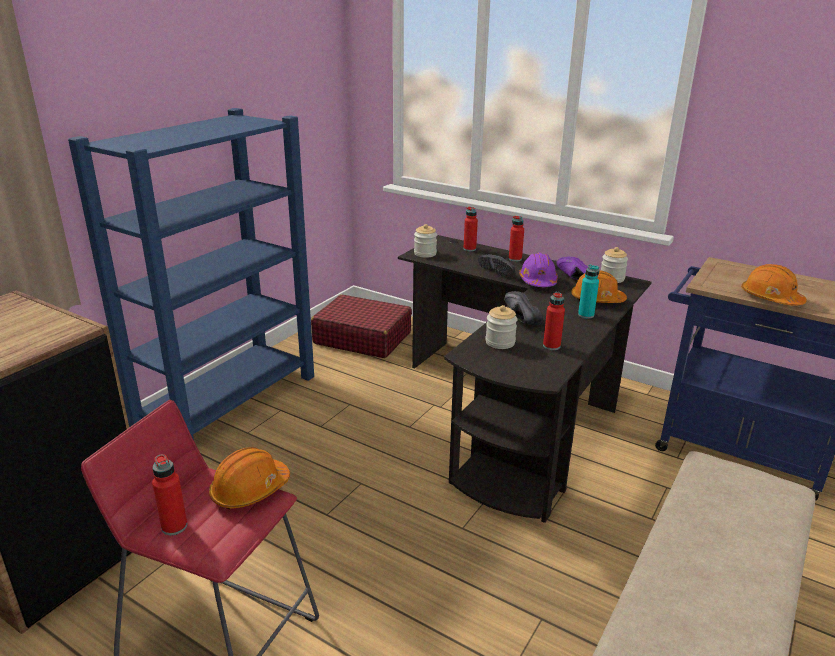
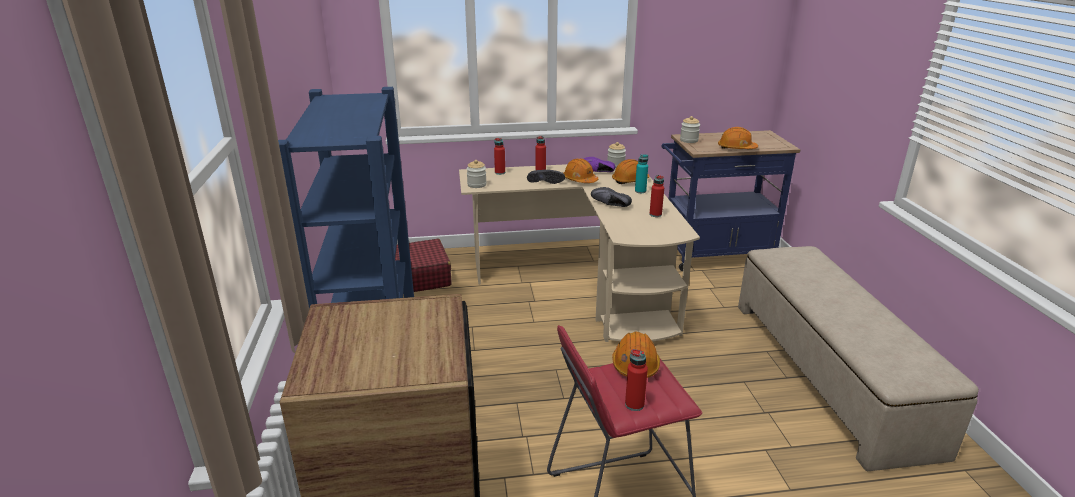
camera: 40 degrees left, 0 degrees up
black desk [398,235,651,523] -> beige desk [459,164,700,342]
jar [485,305,517,349] -> jar moved to [680,116,700,143]
purple hard hat [519,253,558,287] -> orange hard hat [564,159,598,183]

